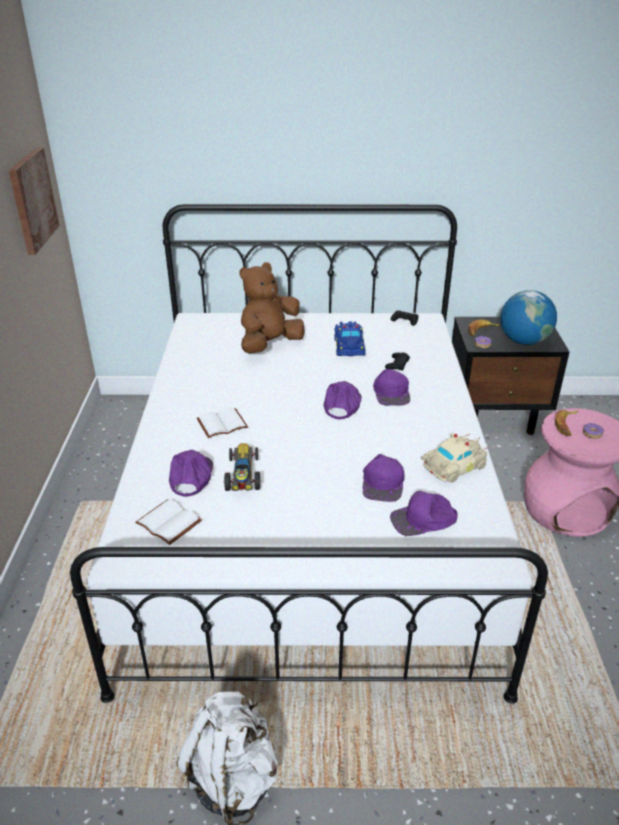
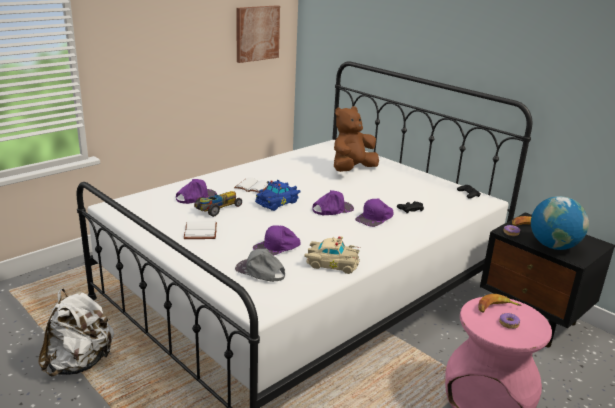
camera: 45 degrees right, 10 degrees down
white book [135,499,202,545] -> white book moved to [184,221,217,239]
brown plush toy [240,262,305,354] -> brown plush toy turned 45 degrees counterclockwise [334,106,379,172]
blue toy car [334,321,366,356] -> blue toy car moved to [255,180,301,211]
purple cap [390,491,458,536] -> grey cap [235,249,285,282]

